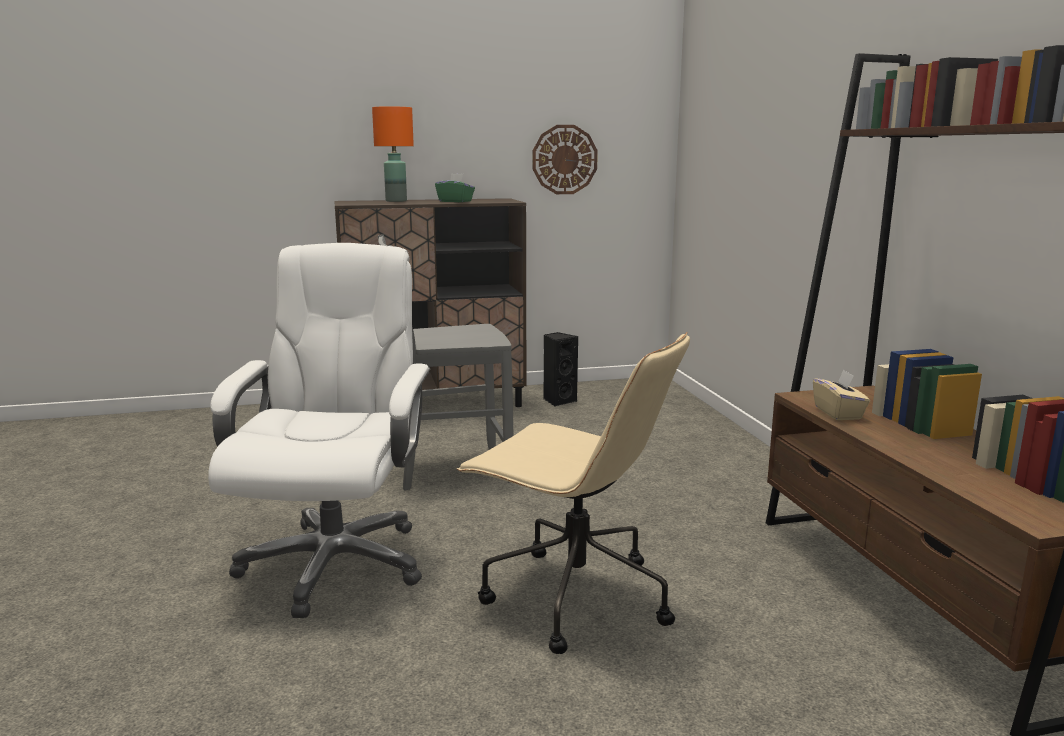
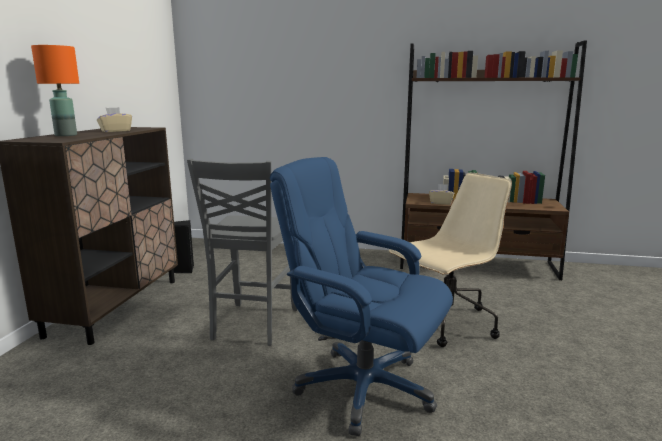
camera: 65 degrees left, 0 degrees up
white office chair [208,243,430,618] -> blue office chair [270,157,453,436]
green tissue box [435,174,475,202] -> beige tissue box [97,107,132,132]
wall clock [532,125,598,194] -> none

